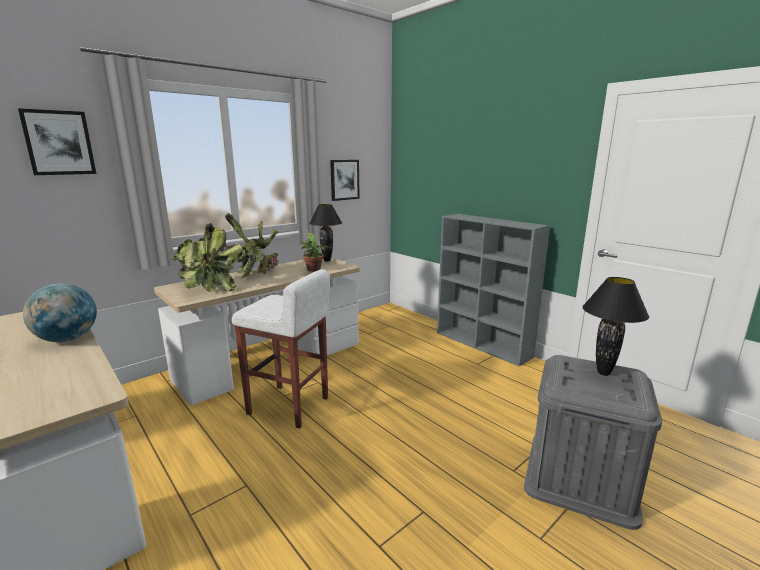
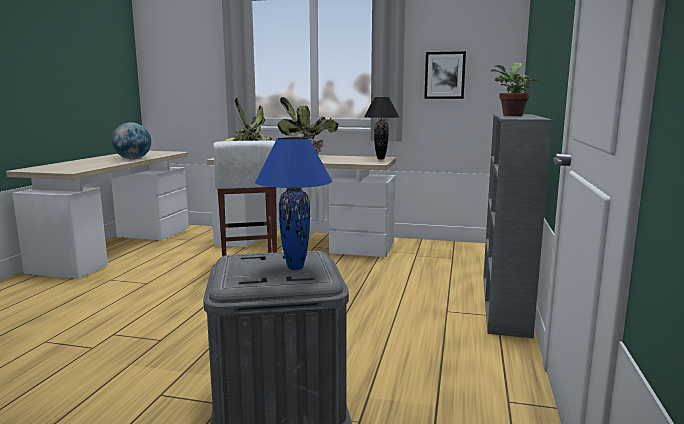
camera: 55 degrees right, 5 degrees down
picture [18,108,96,175] -> none
potted plant [300,233,330,272] -> potted plant moved to [491,62,539,116]
black table lamp [583,277,649,376] -> blue table lamp [255,137,332,270]

